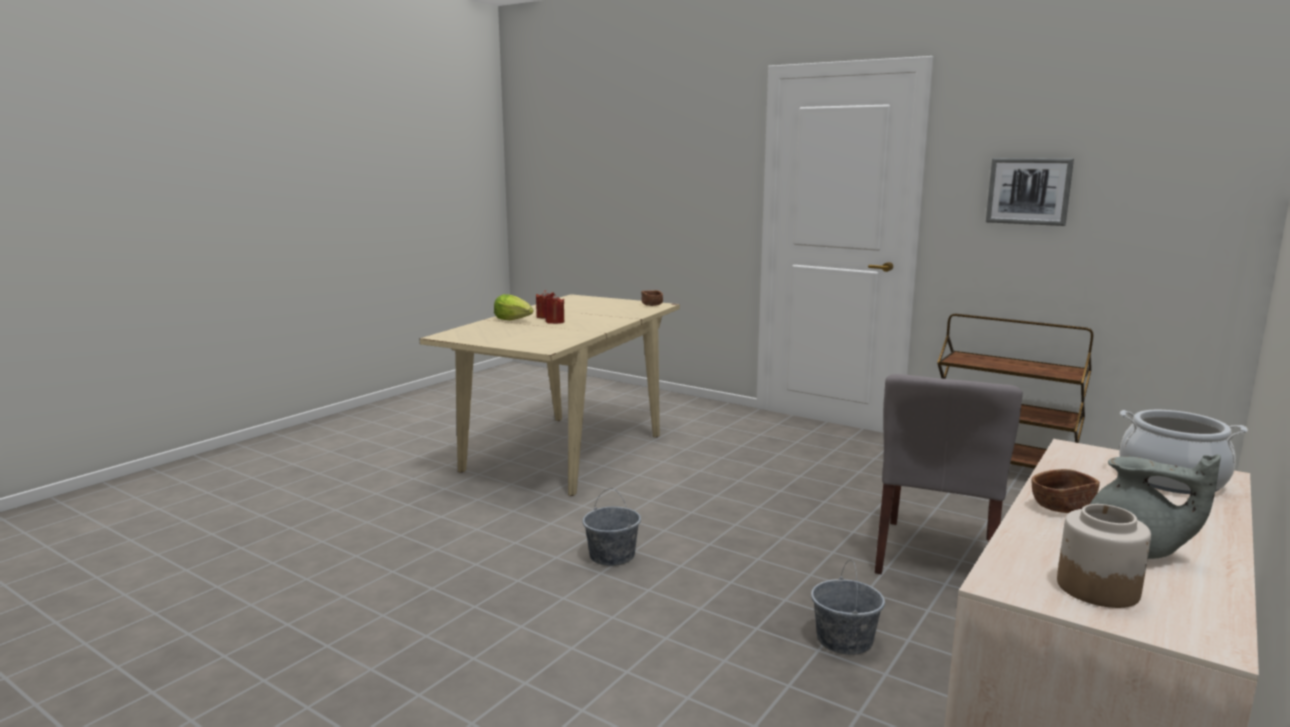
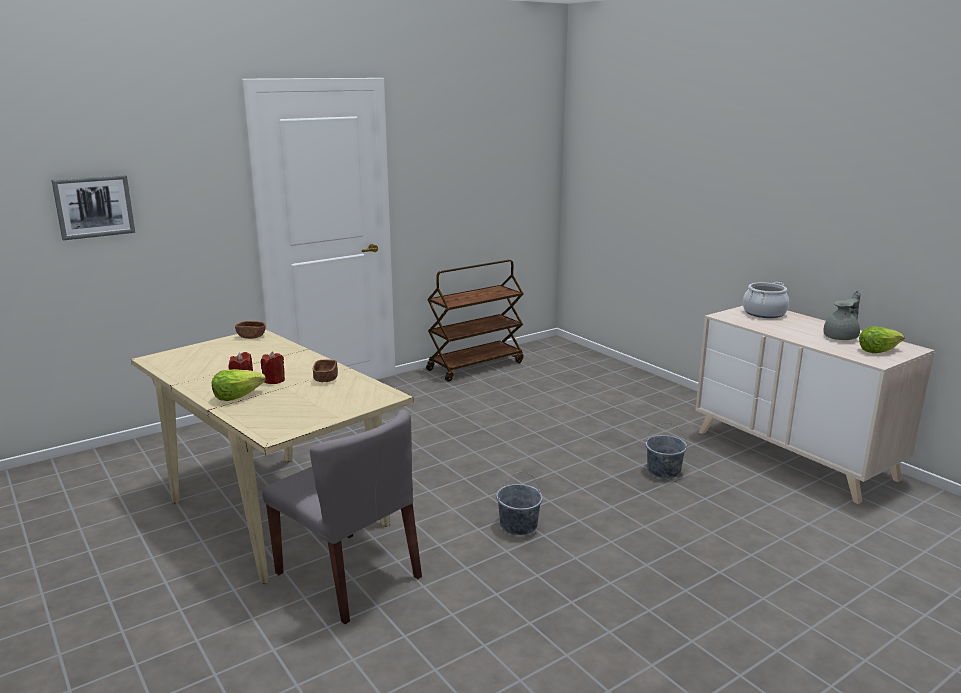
camera: 70 degrees left, 5 degrees up
grey chair [875,374,1023,574] -> grey chair moved to [262,409,422,624]
picture [986,158,1074,226] -> picture moved to [52,175,135,240]
brown bowl [1032,469,1100,513] -> brown bowl moved to [313,359,338,382]
jar [1057,504,1151,608] -> lettuce [859,326,905,353]

